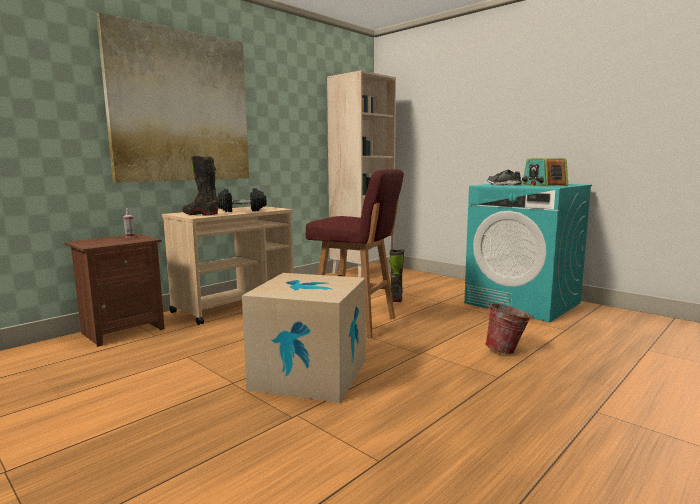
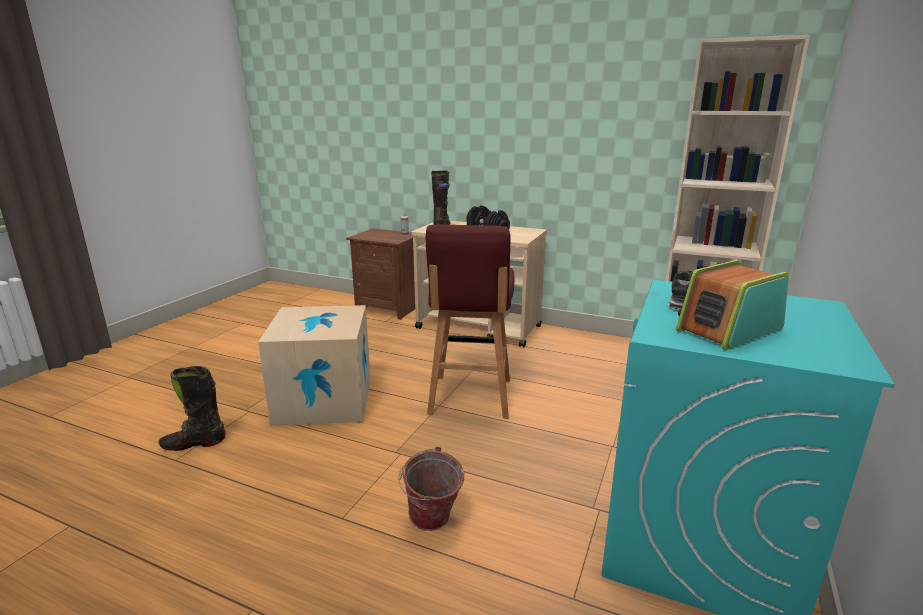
camera: 70 degrees right, 10 degrees up
picture [96,13,249,183] -> none
black boot [389,249,404,302] -> black boot moved to [158,366,225,451]

